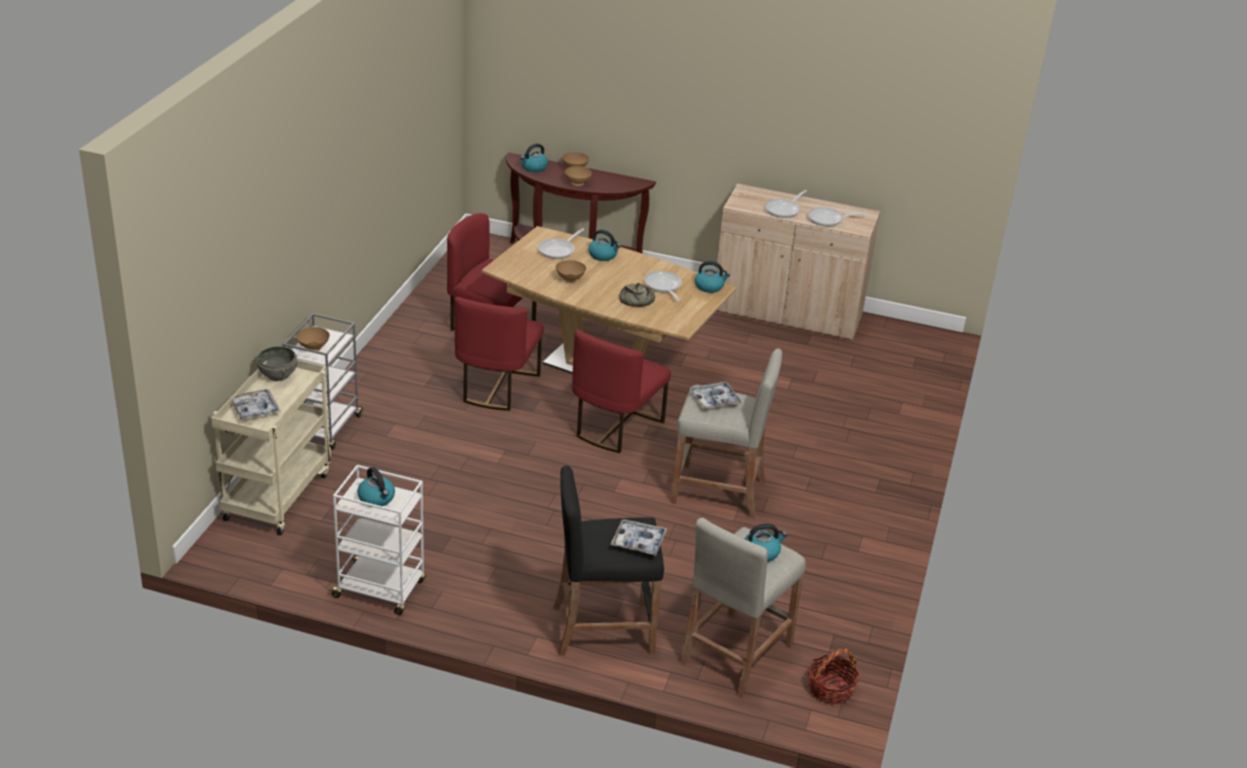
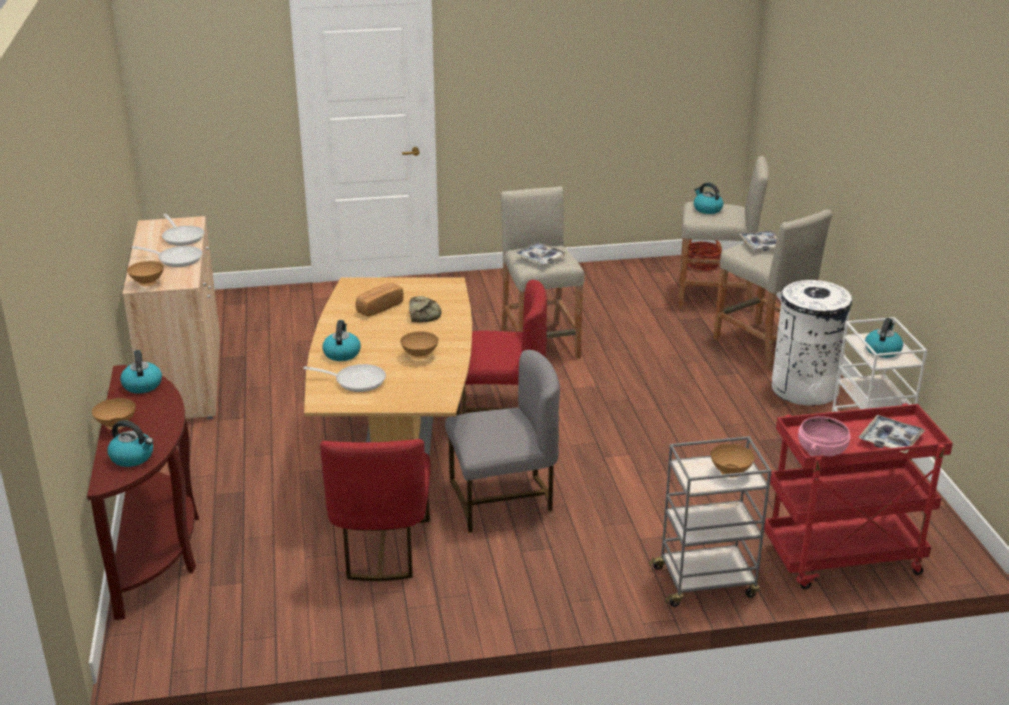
camera: 115 degrees left, 5 degrees down
beige cart [211,359,331,535] -> red cart [764,403,953,589]
grey bowl [257,346,297,381] -> pink bowl [798,416,850,457]
red chair [454,297,544,411] -> grey chair [445,350,560,533]
black stool [553,465,664,656] -> beige stool [713,210,833,370]
brown bowl [565,166,592,186] -> brown bowl moved to [127,261,164,286]
frying pan [644,271,682,301] -> bread [356,283,404,317]
kettle [695,261,730,293] -> kettle moved to [120,350,162,394]
none -> white trash can [772,280,852,406]

